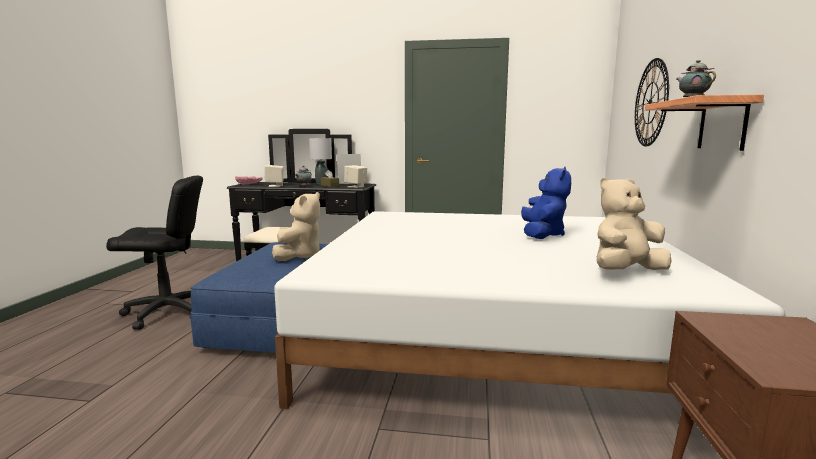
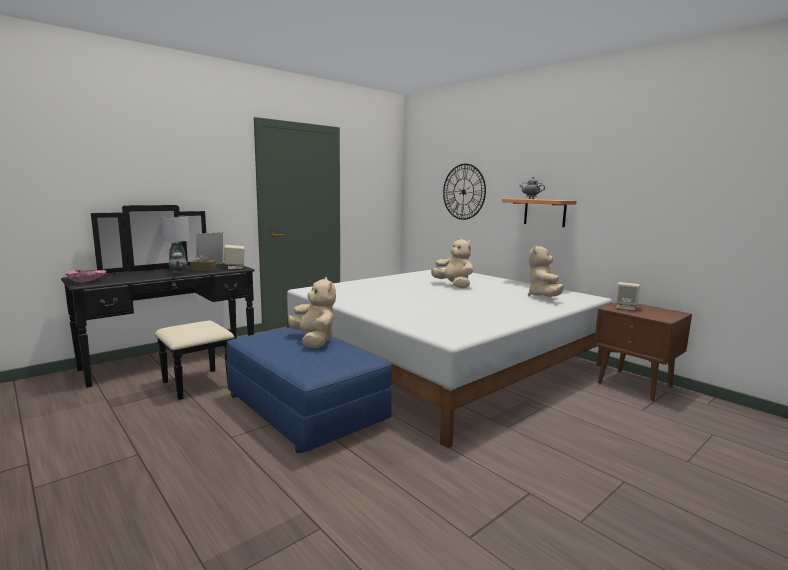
camera: 50 degrees left, 0 degrees up
black office chair [106,175,203,330] -> none
beige speaker [265,165,284,187] -> beige speaker moved to [615,282,640,311]
blue plush toy [521,167,571,239] -> beige plush toy [431,238,474,288]

